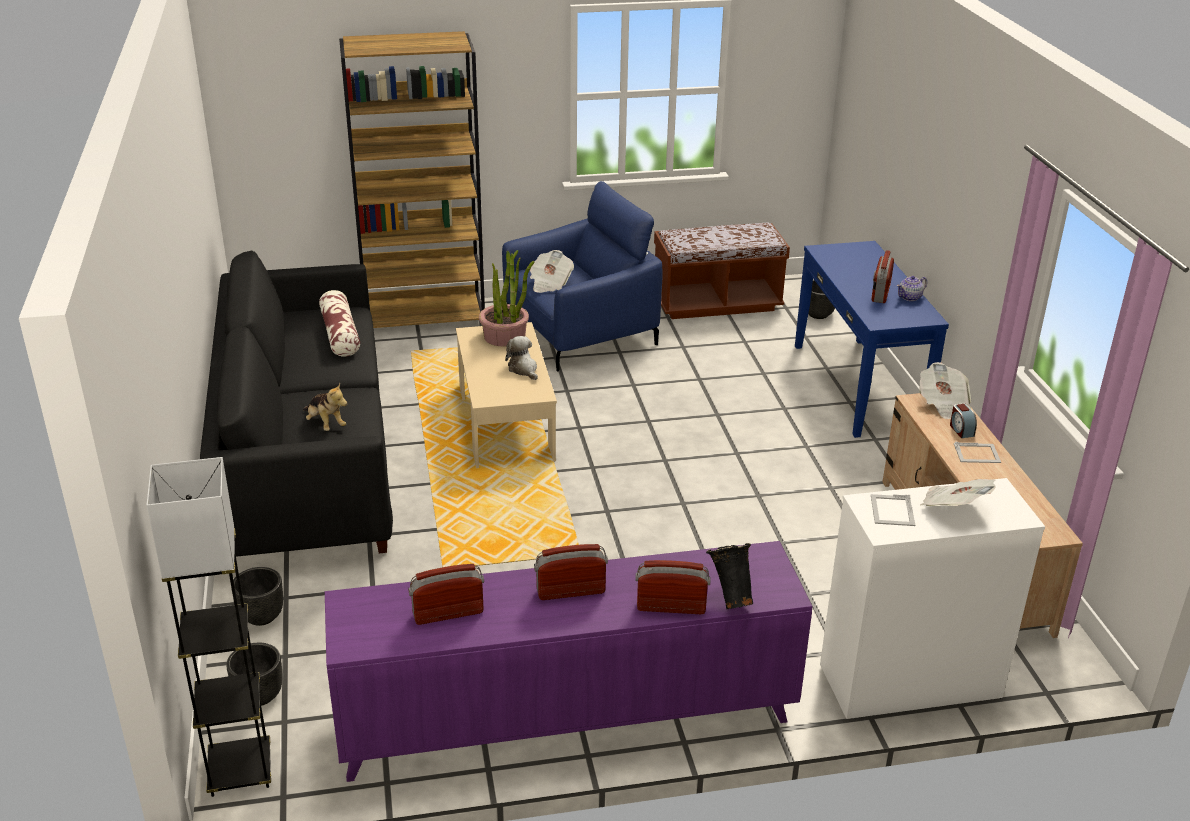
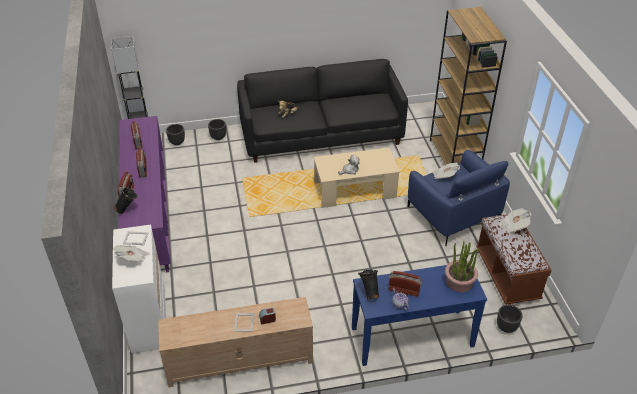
camera: 90 degrees right, 10 degrees up
pillow [319,290,360,357] -> none
potted plant [479,250,535,347] -> potted plant moved to [445,241,479,293]
newspaper [919,362,971,419] -> newspaper moved to [499,208,532,234]
none -> black vase [358,269,379,299]

